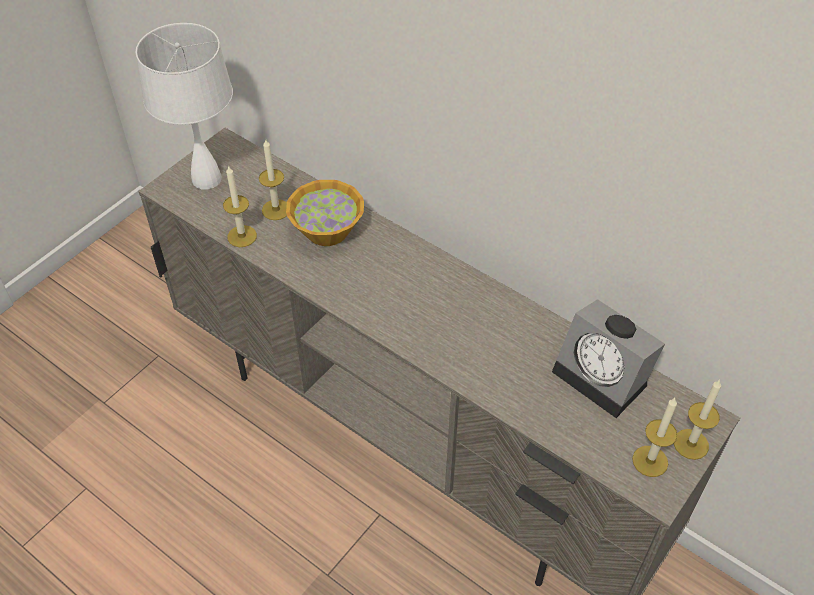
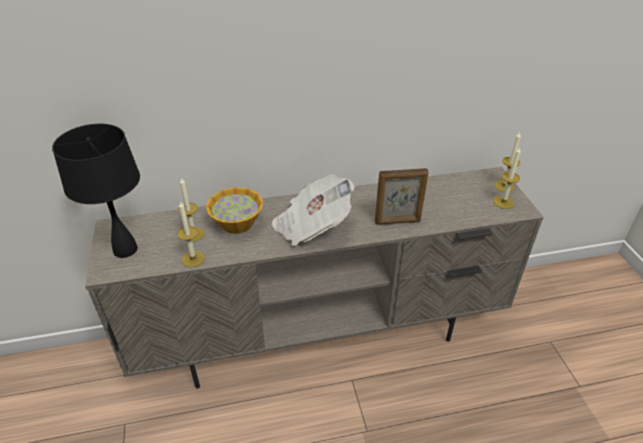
camera: 50 degrees left, 10 degrees down
white table lamp [135,23,233,190] -> black table lamp [52,124,140,258]
alarm clock [552,299,665,418] -> none
none -> newspaper [272,174,355,246]
none -> picture frame [375,168,429,225]

